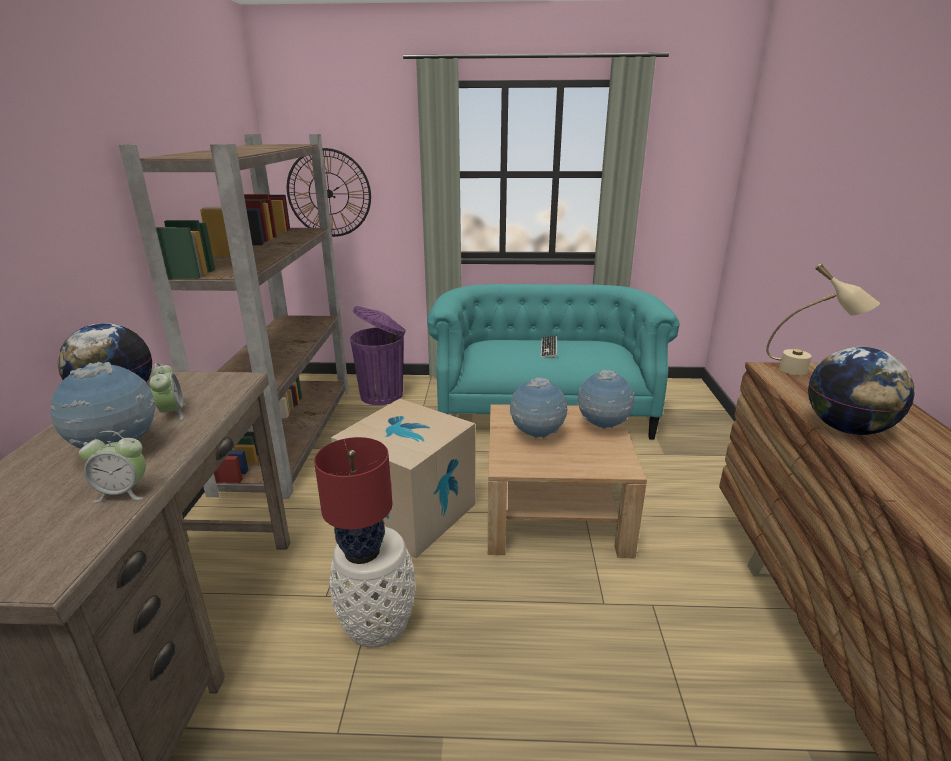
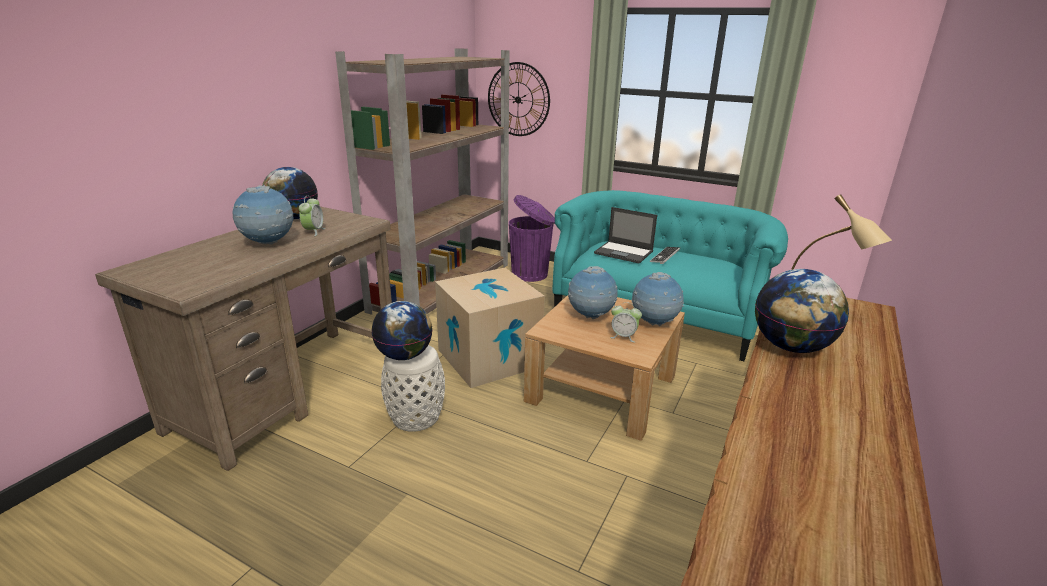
camera: 25 degrees right, 0 degrees up
alarm clock [79,431,146,503] -> alarm clock moved to [610,302,642,343]
red table lamp [314,437,392,564] -> globe [371,301,432,360]
none -> laptop [594,207,657,264]

